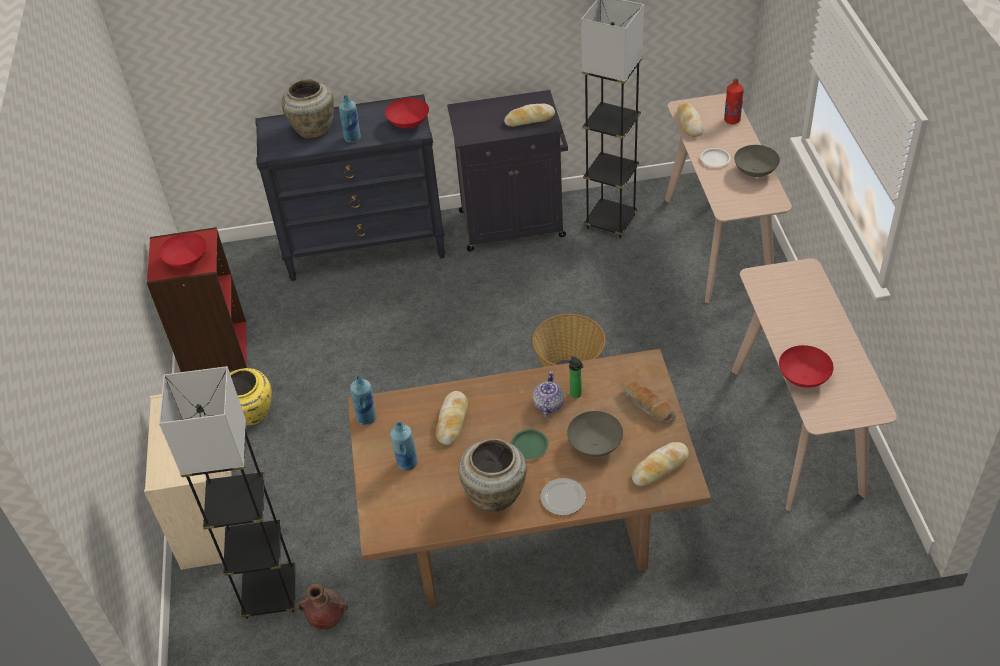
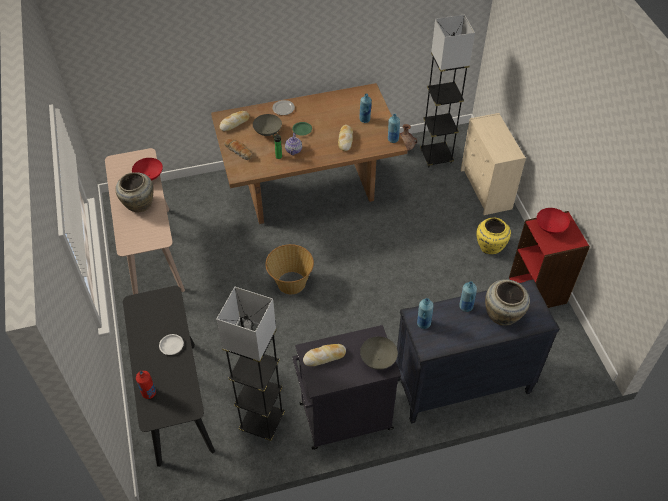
camera: 170 degrees right, 5 degrees up
red bowl [385,98,429,129] -> blue bottle [417,298,434,329]
beige vase [459,439,527,512] -> beige vase moved to [115,172,154,213]
beige console table [665,93,792,303] -> black console table [123,286,215,467]
bread [677,103,703,137] -> none
grey bowl [734,145,780,177] -> grey bowl moved to [360,336,398,370]

